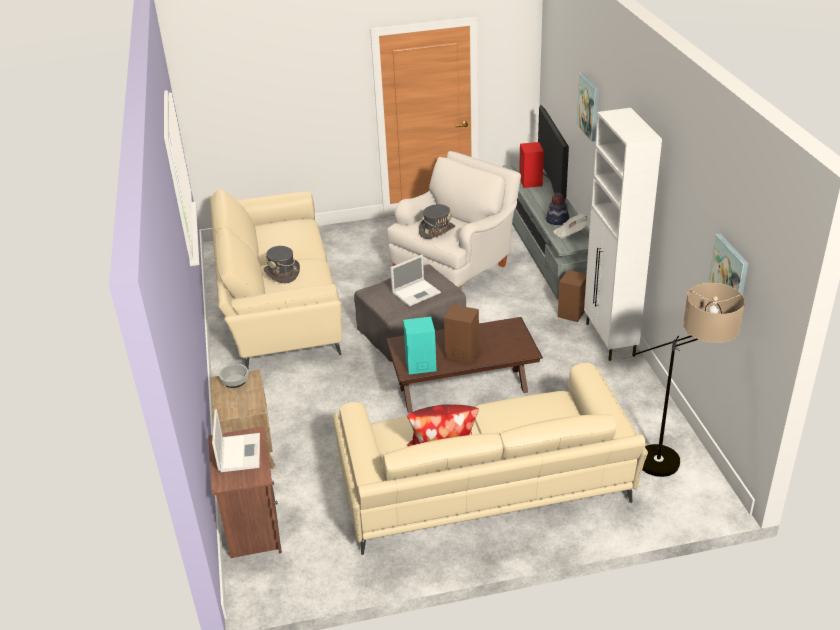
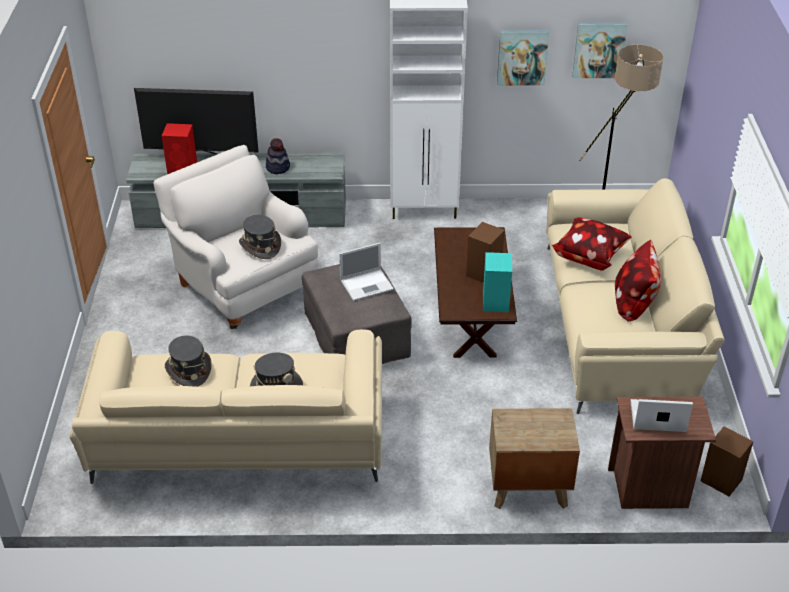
camera: 80 degrees left, 5 degrees up
bowl [219,364,248,388] -> none
laptop [390,255,441,307] -> laptop turned 90 degrees clockwise [339,243,394,301]
newspaper [554,214,589,239] -> none
brown speaker [558,270,586,322] -> brown speaker moved to [701,427,753,496]
picture [577,72,599,142] -> picture moved to [497,30,549,86]
none -> grey hat [165,336,212,387]
none -> pillow [552,217,632,271]

